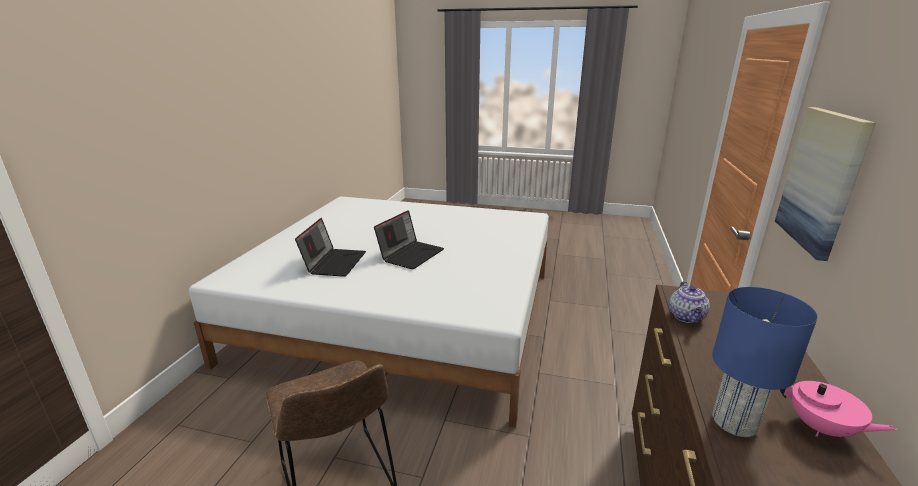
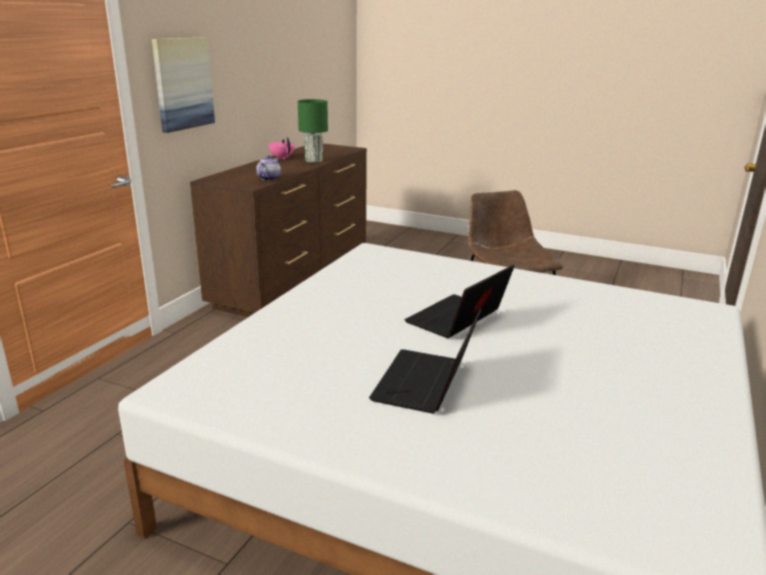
camera: 170 degrees left, 0 degrees up
laptop [295,218,366,277] -> laptop moved to [369,308,482,414]
blue table lamp [712,287,818,437] -> green table lamp [298,99,328,163]

